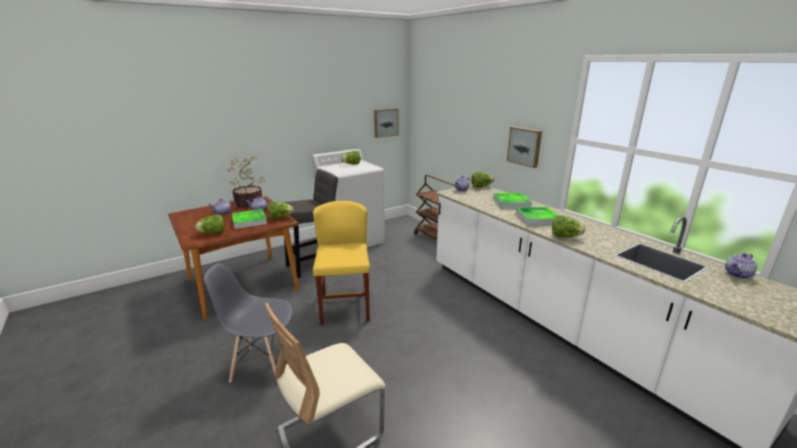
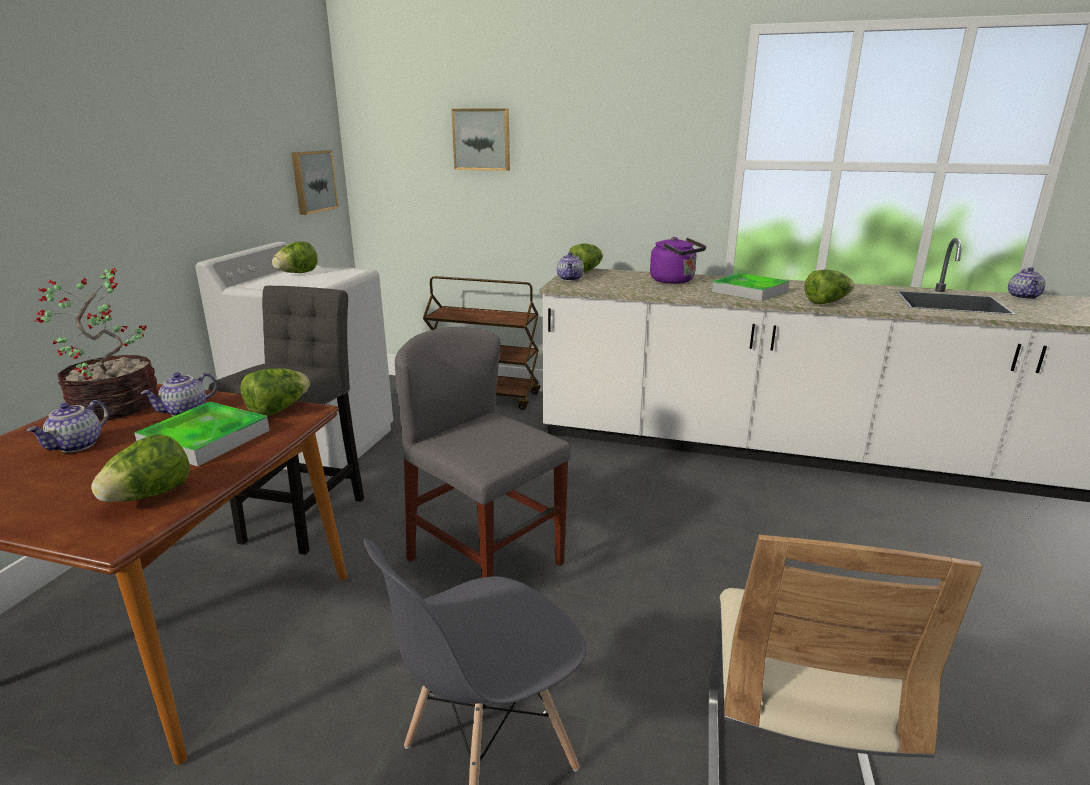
camera: 40 degrees left, 0 degrees up
yellow chair [313,201,370,325] -> grey chair [395,327,571,578]
tray [493,193,532,208] -> purple kettle [650,237,706,284]
picture [507,127,542,168] -> picture moved to [451,108,510,171]

